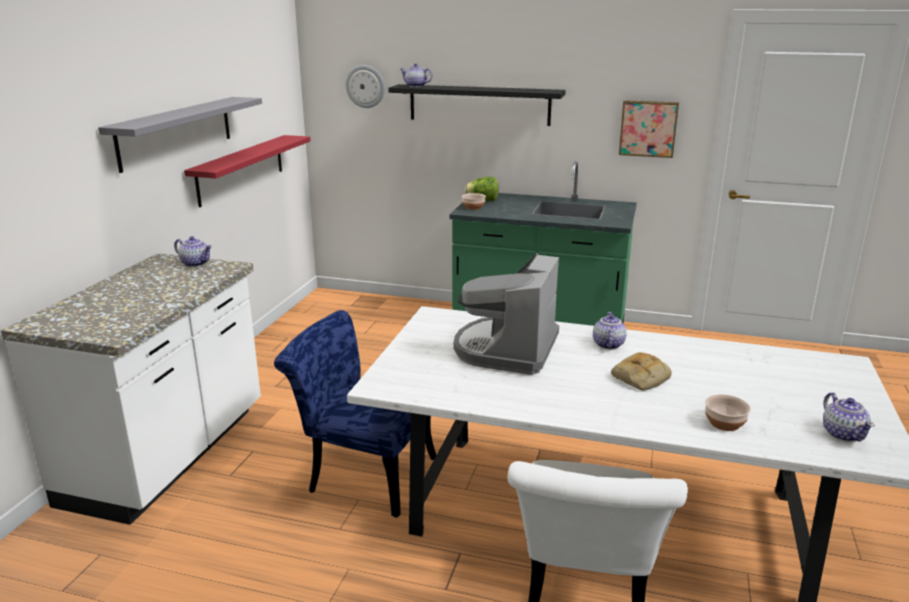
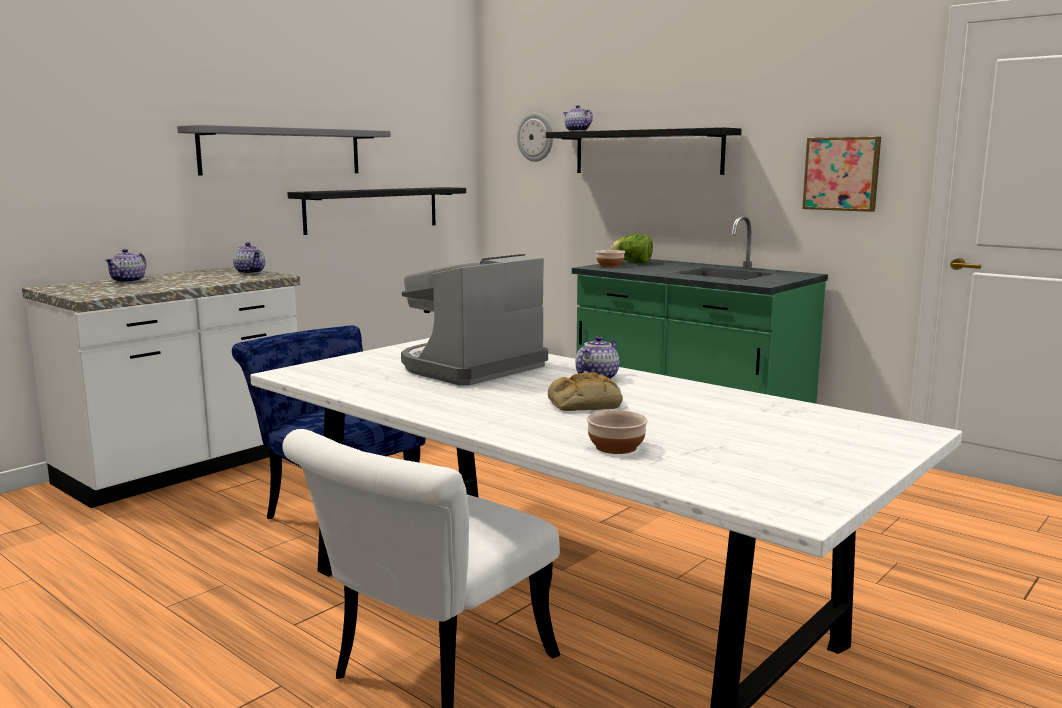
camera: 25 degrees right, 10 degrees down
red shelf [184,135,311,207] -> black shelf [288,187,466,235]
teapot [823,393,875,442] -> teapot moved to [105,249,146,283]

